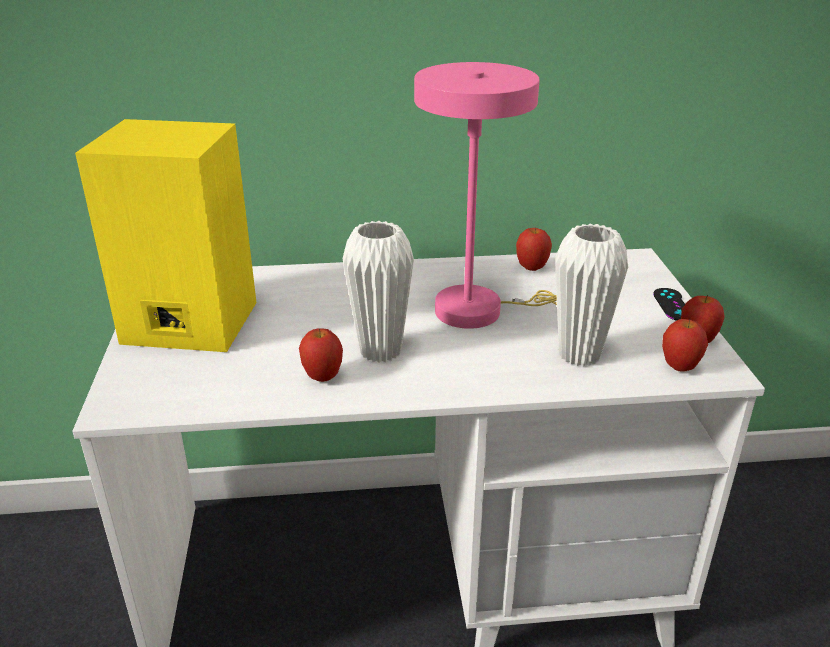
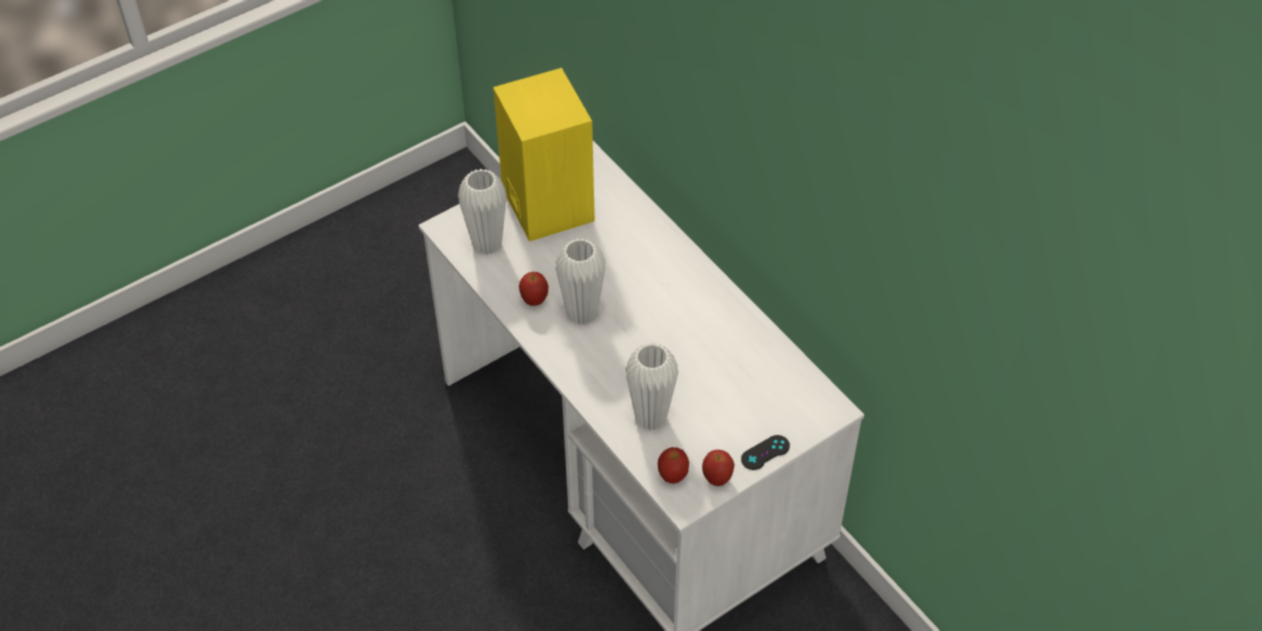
camera: 60 degrees right, 20 degrees up
pink table lamp [414,62,557,329] -> none
apple [516,227,552,271] -> none
none -> white vase [458,169,507,255]

